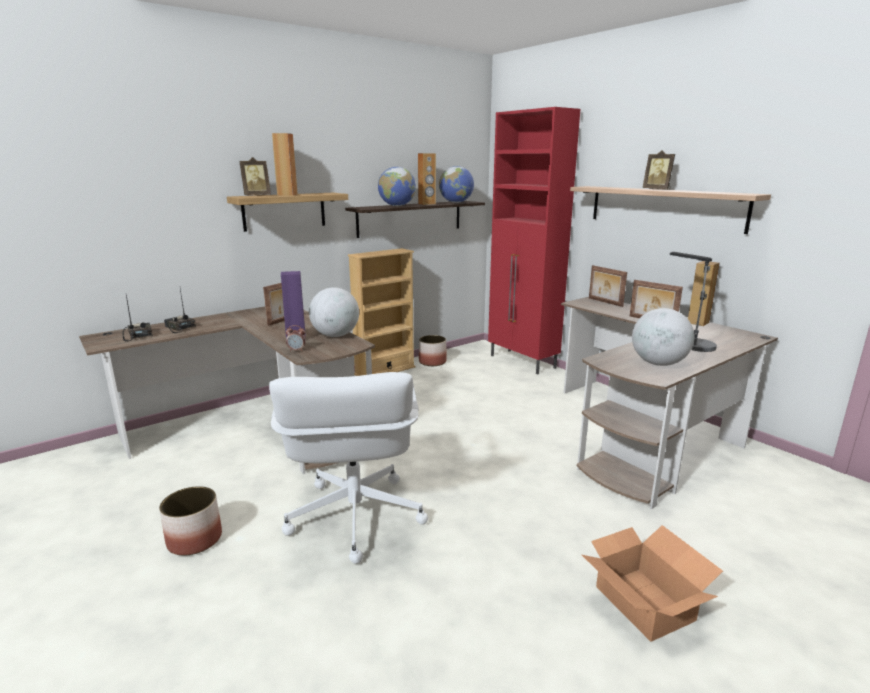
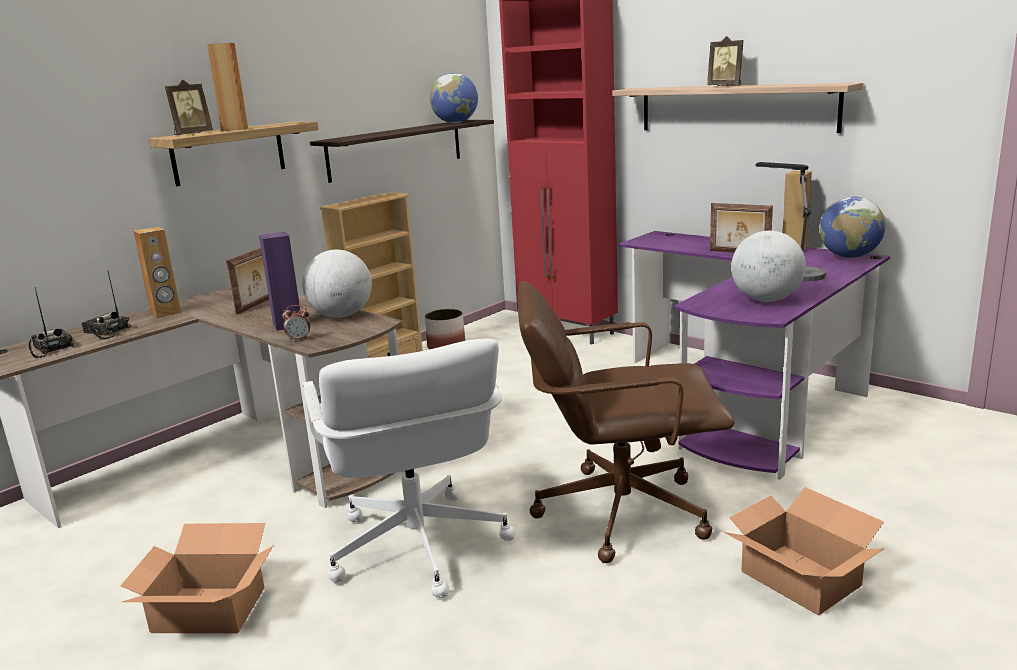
camera: 10 degrees left, 0 degrees up
planter [159,486,222,555] -> cardboard box [121,523,274,633]
globe [378,167,416,206] -> globe moved to [819,197,886,258]
brown speaker [418,153,436,205] -> brown speaker moved to [133,227,181,318]
brown desk [561,297,778,509] -> purple desk [618,231,890,480]
picture frame [589,265,627,307] -> none
none -> brown office chair [518,281,735,563]

